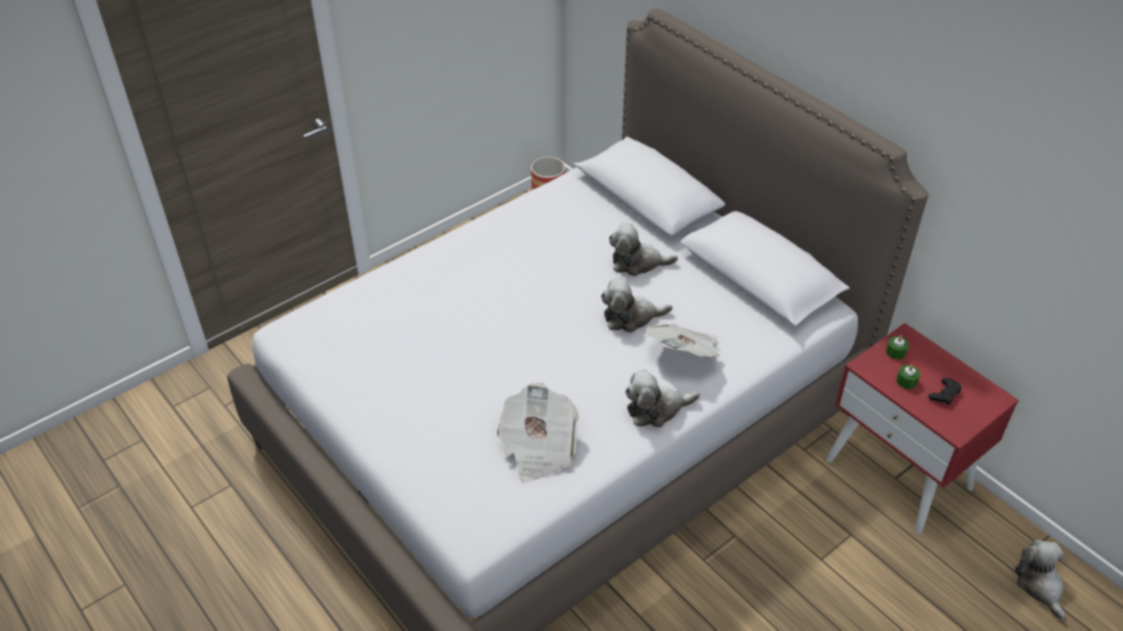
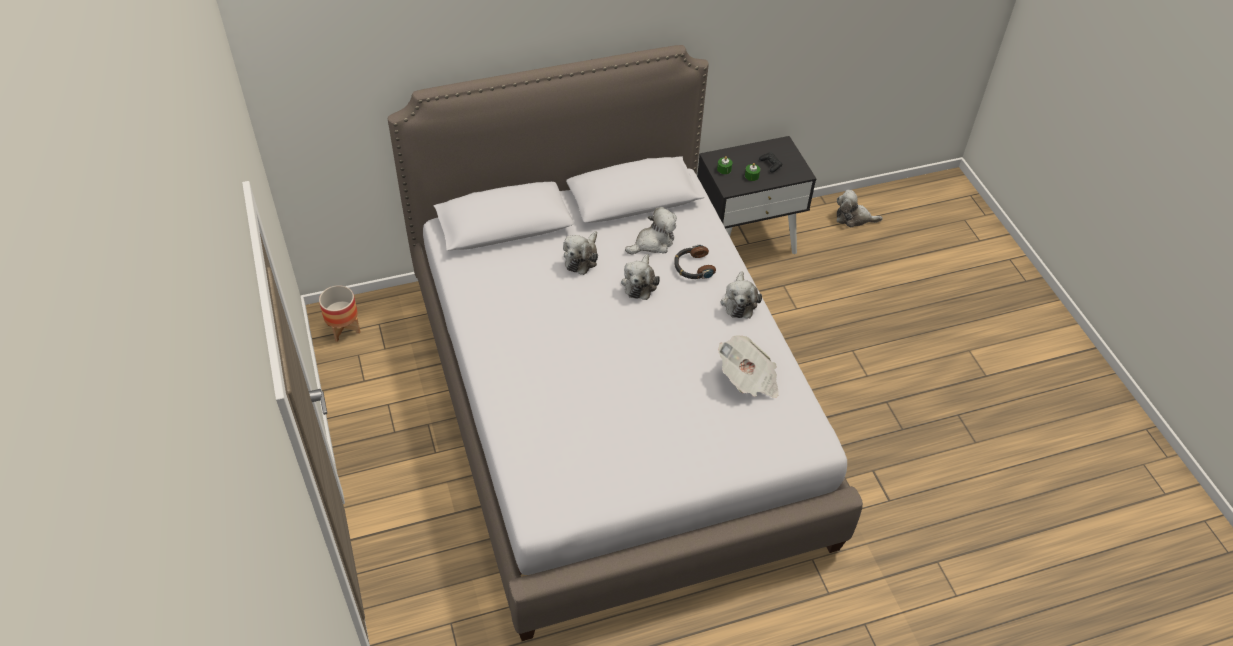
camera: 70 degrees left, 5 degrees up
newspaper [646,324,720,357] -> headphones [675,244,716,279]
red nightstand [826,323,1019,534] -> black nightstand [697,136,816,254]
none -> plush toy [625,207,677,254]

